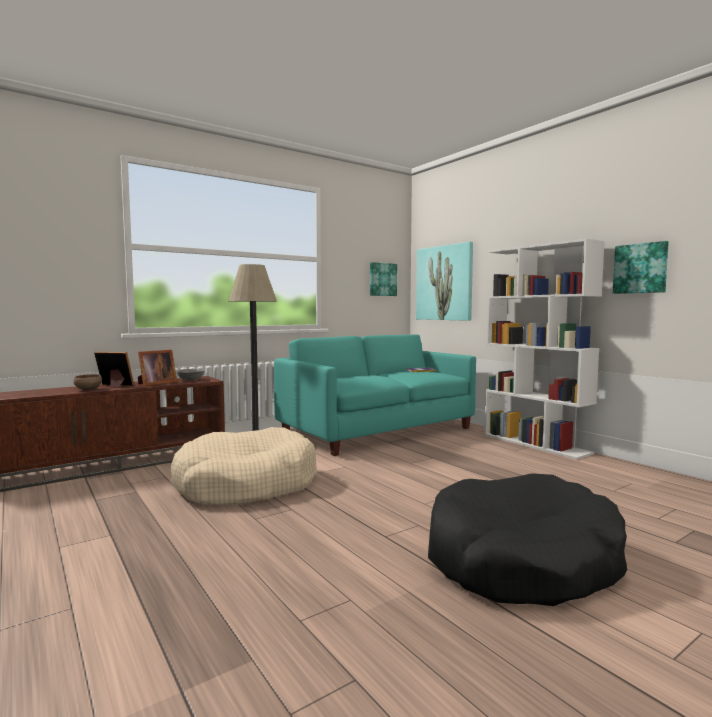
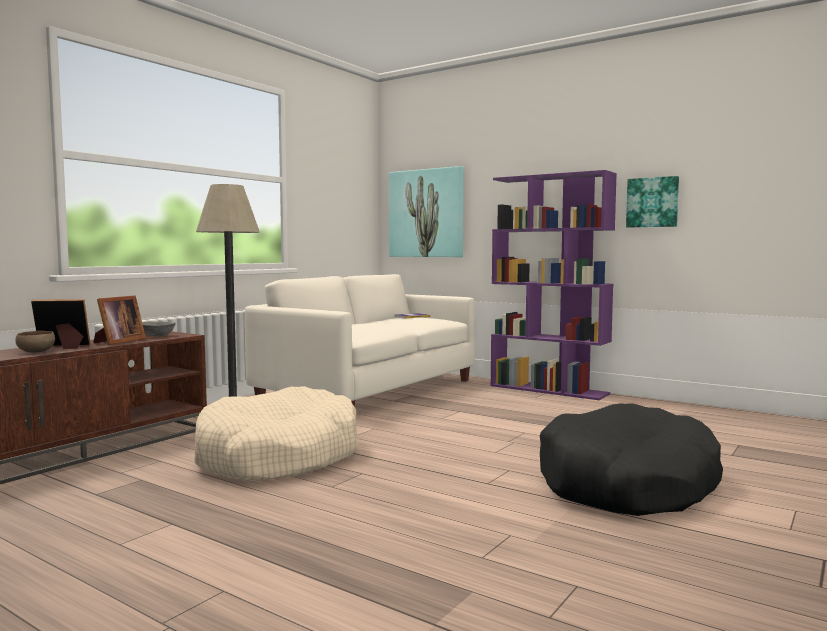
camera: 20 degrees left, 0 degrees up
turquoise sofa [274,334,476,456] -> white sofa [245,274,475,407]
picture [370,262,397,296] -> none
white bookcase [484,238,605,460] -> purple bookcase [490,170,617,400]

